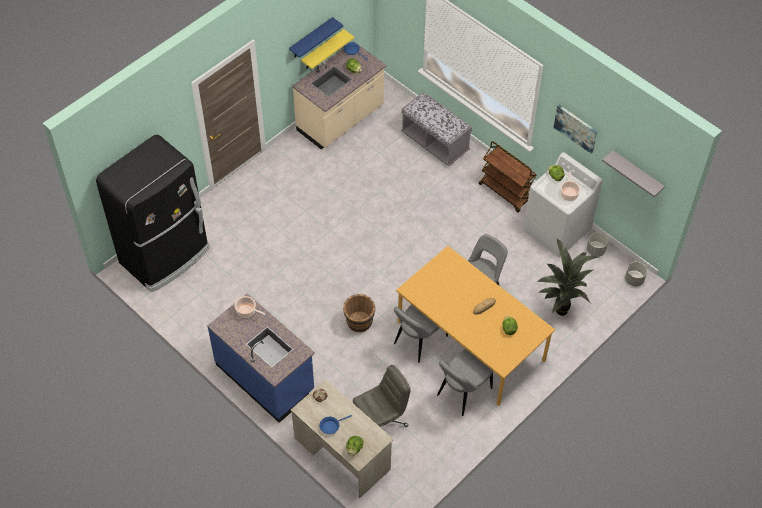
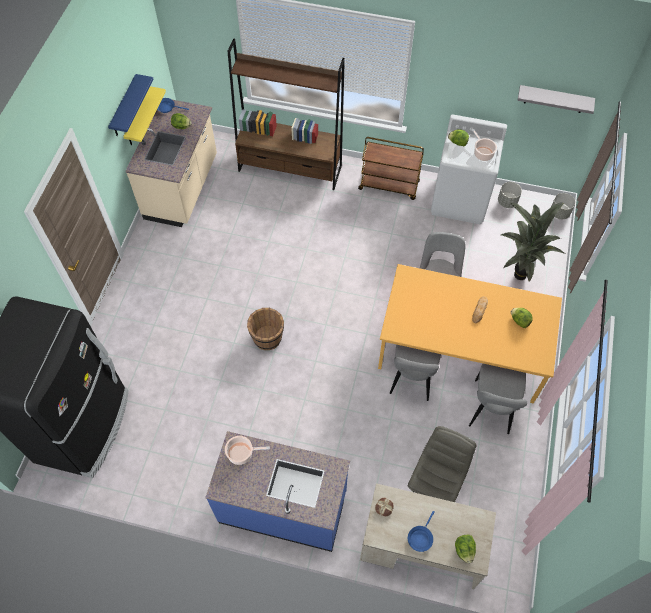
camera: 30 degrees left, 5 degrees up
brown bucket [343,294,375,333] -> brown bucket moved to [247,308,284,350]
grey bench [401,92,472,166] -> brown bookcase [228,38,345,190]
picture [553,105,598,154] -> none

